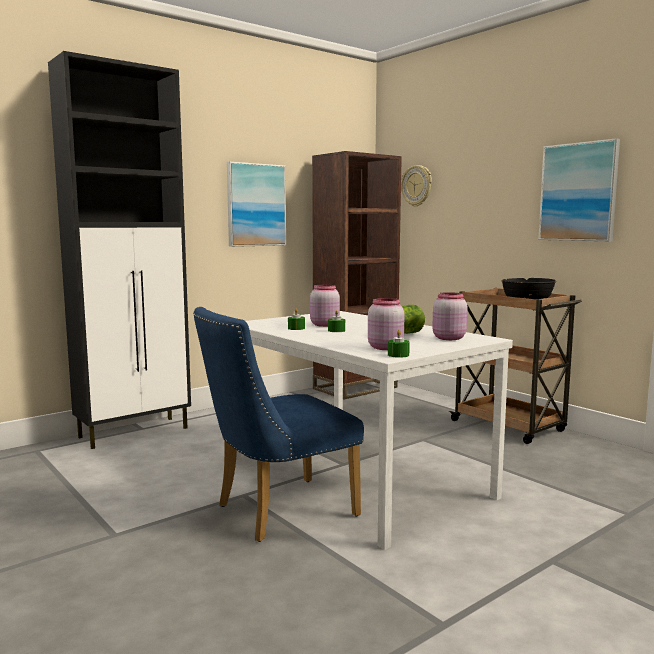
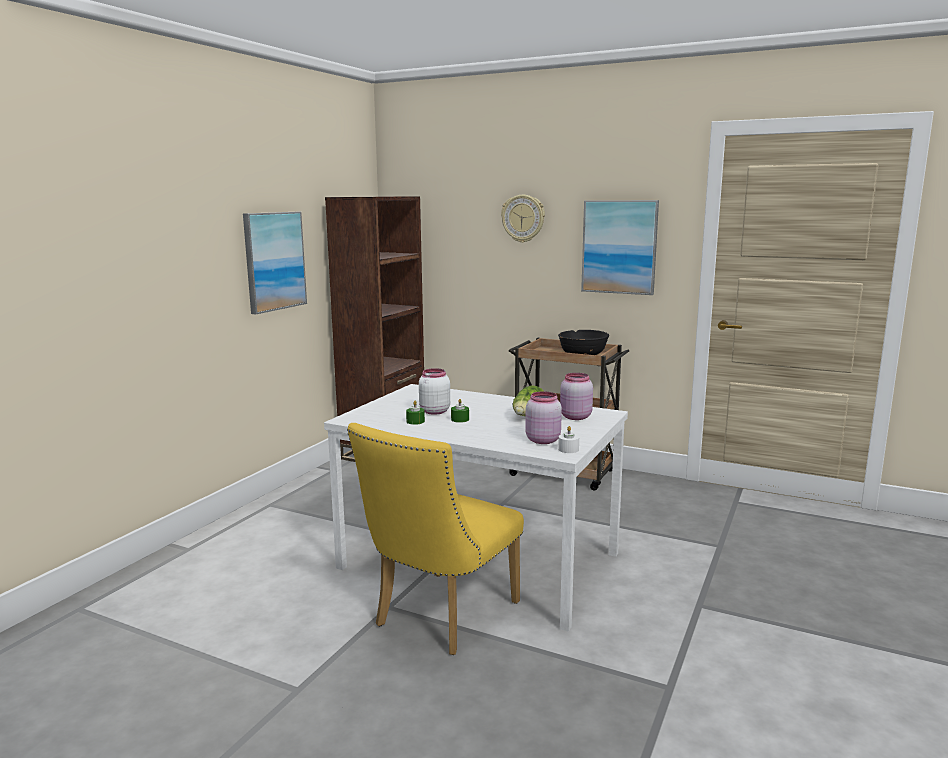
camera: 25 degrees left, 5 degrees up
black cabinet [48,51,191,449] -> none
blue chair [193,307,364,542] -> yellow chair [347,423,524,655]
pink jar [310,285,340,327] -> white jar [419,368,450,415]
green candle [388,330,410,358] -> white candle [558,426,579,453]
wall clock [401,165,432,207] -> wall clock moved to [501,195,545,243]

